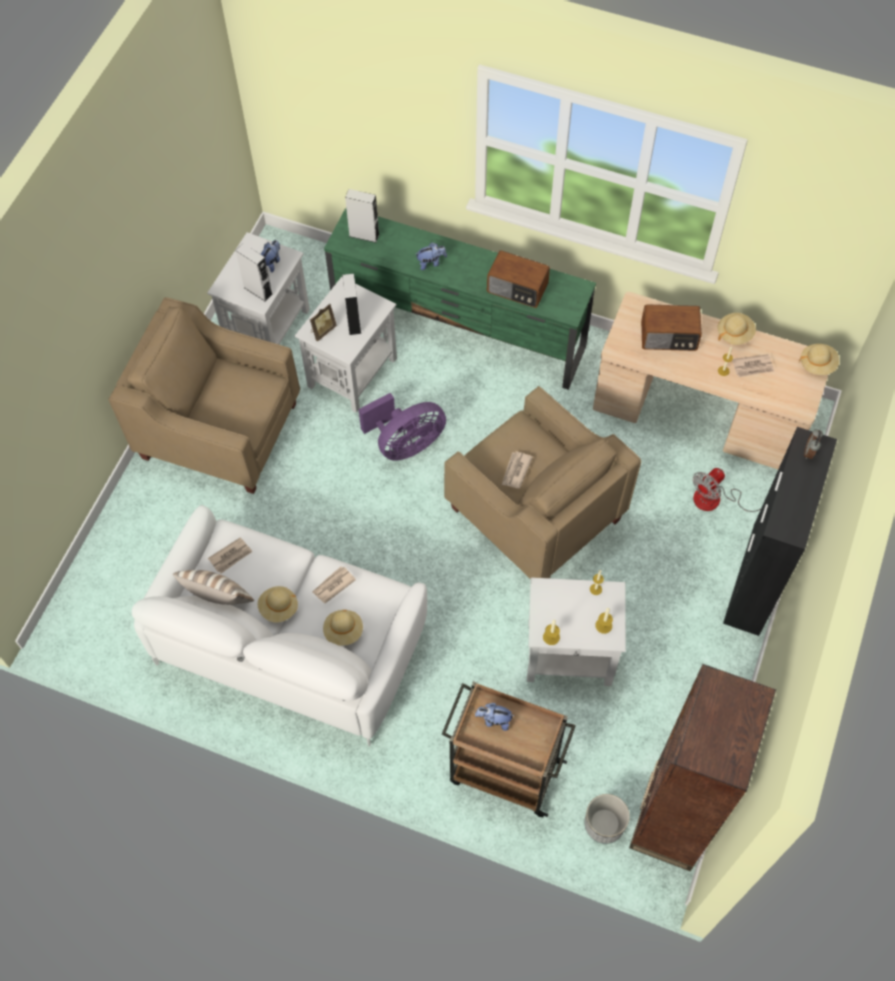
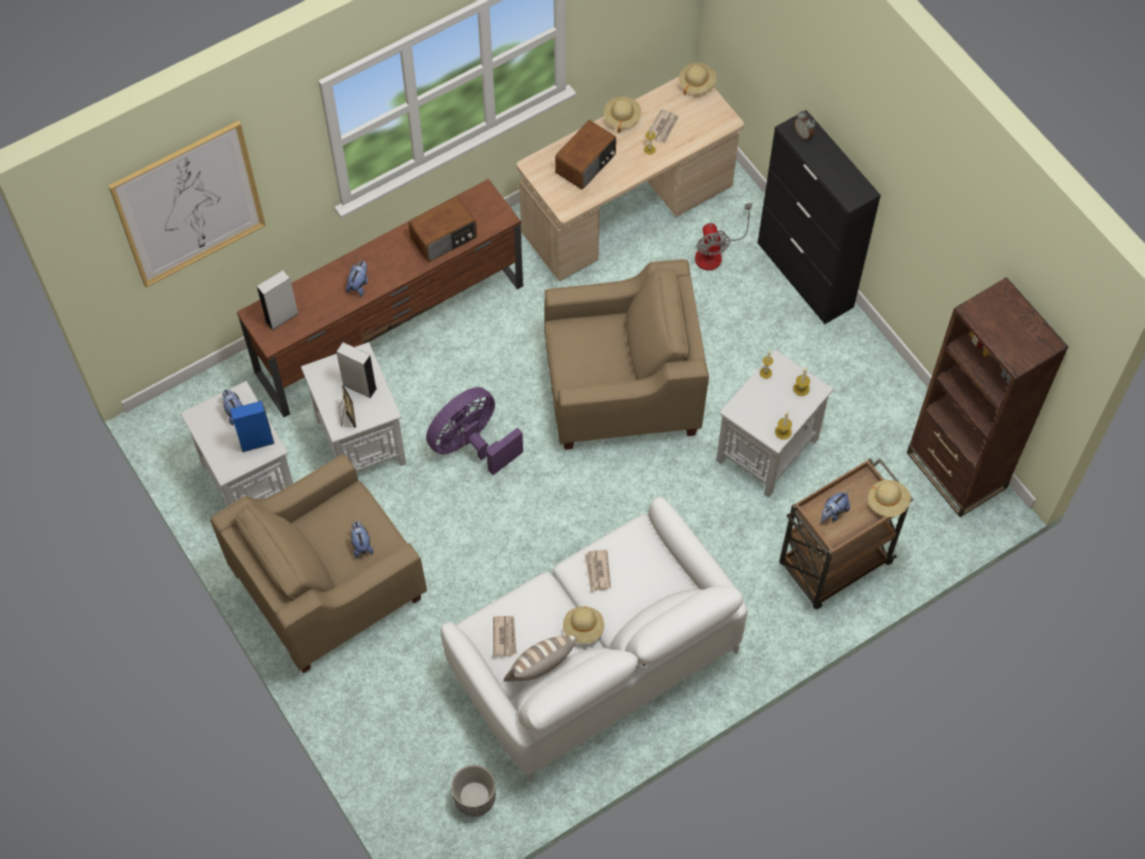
camera: 55 degrees left, 0 degrees up
grey speaker [236,243,273,302] -> blue speaker [230,401,274,452]
beige hat [323,610,363,646] -> beige hat moved to [868,480,911,517]
green tv stand [324,208,596,390] -> brown tv stand [237,179,523,417]
purple fan [358,393,446,461] -> purple fan turned 135 degrees counterclockwise [426,387,523,475]
newspaper [502,451,533,488] -> none
planter [585,794,630,844] -> planter moved to [451,765,496,817]
none -> picture [108,120,266,288]
none -> plush toy [351,521,373,558]

